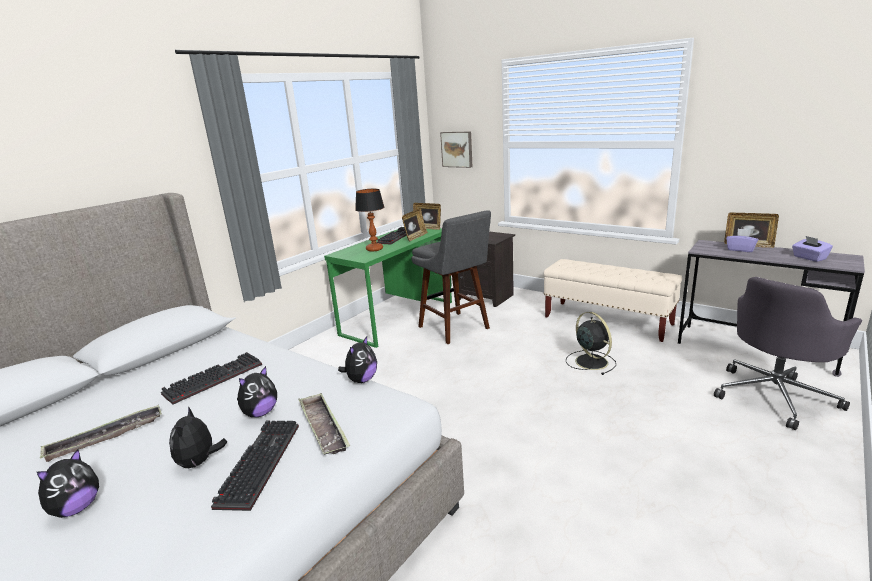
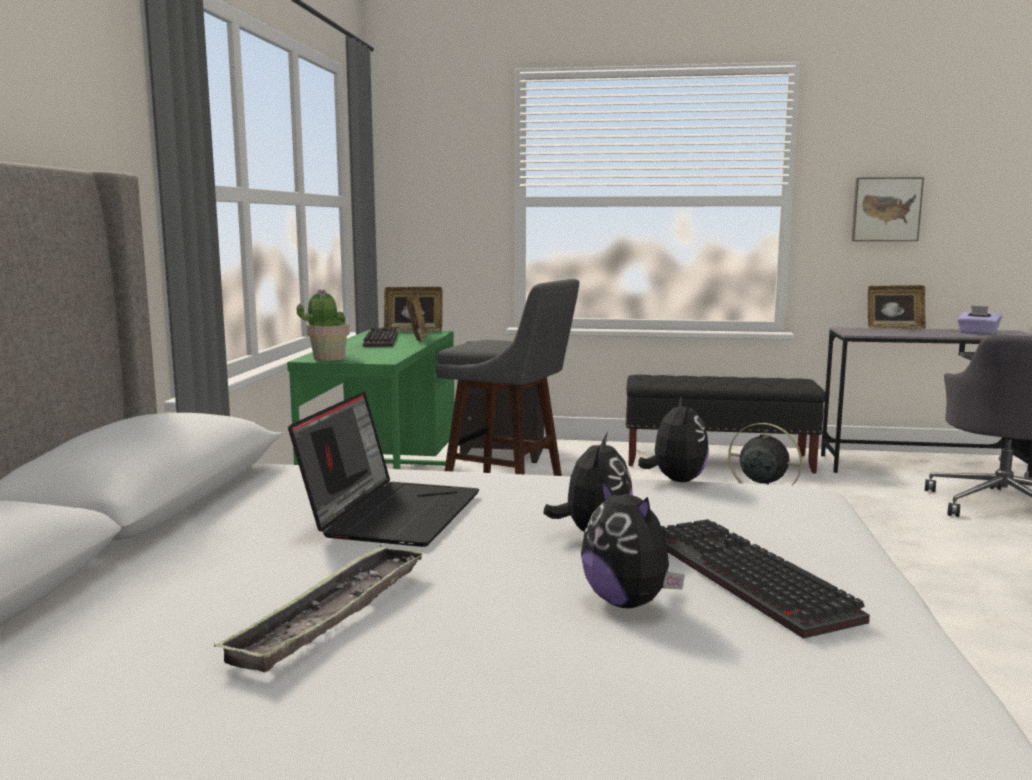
camera: 30 degrees left, 10 degrees down
plush toy [37,449,99,518] -> none
keyboard [161,352,262,405] -> laptop [288,392,479,547]
tray [298,393,350,454] -> none
table lamp [355,189,384,251] -> none
picture [440,131,472,168] -> picture moved to [851,177,924,241]
beige bench [543,259,682,342] -> black bench [625,375,826,474]
purple tissue box [726,229,758,252] -> none
none -> potted plant [297,290,350,361]

